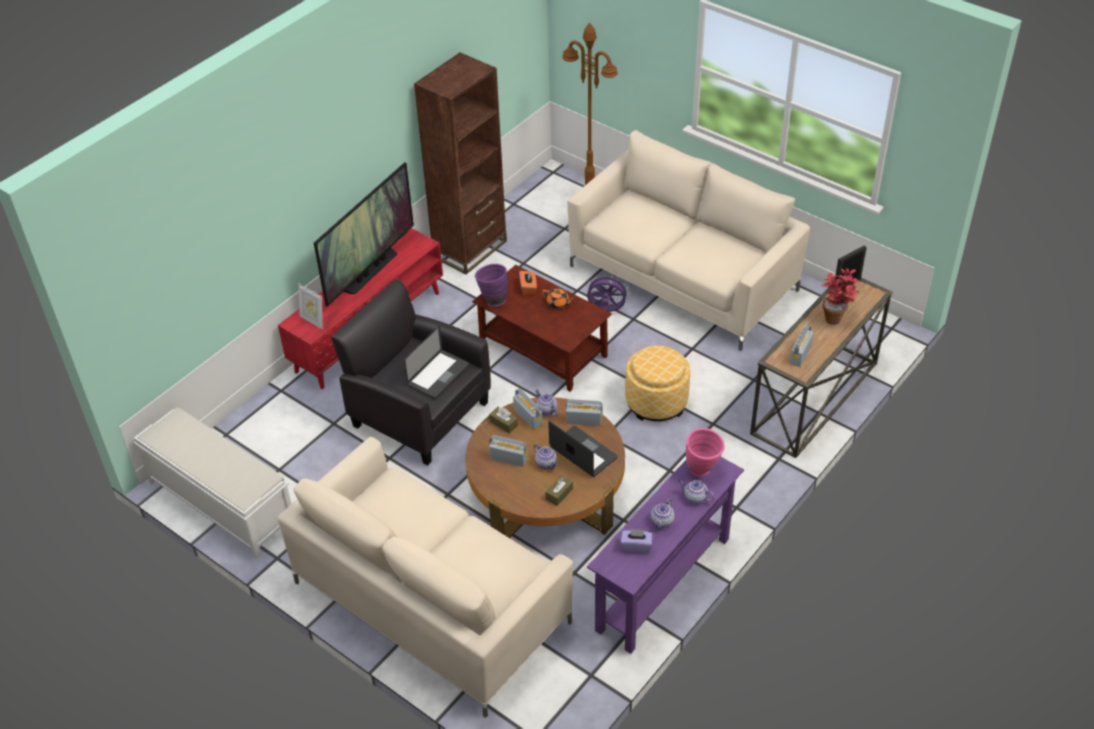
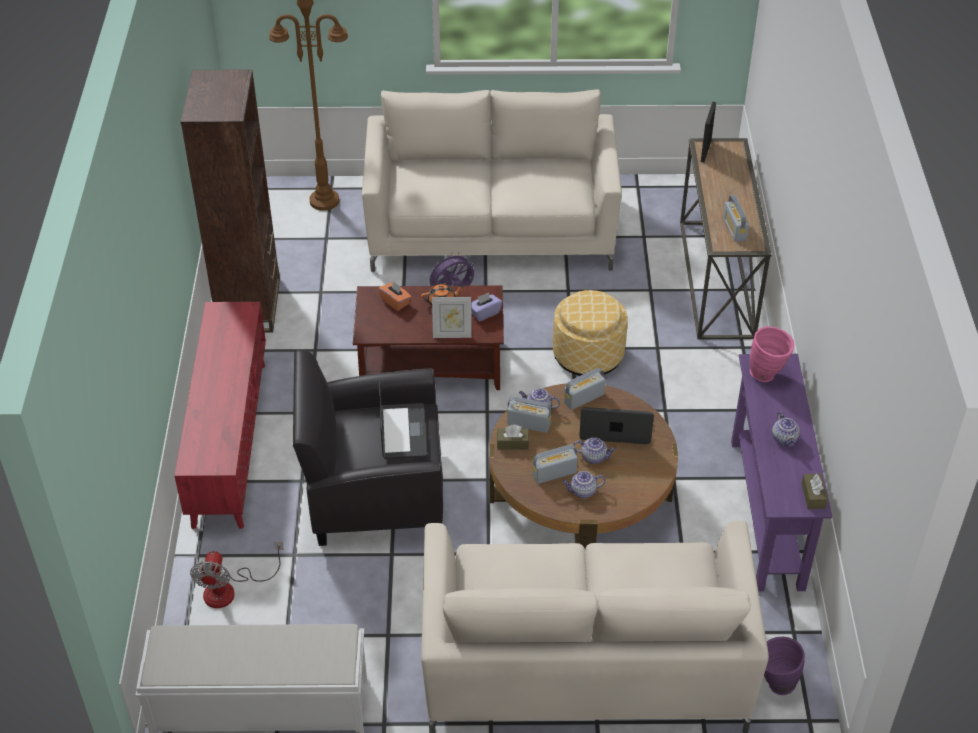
camera: 40 degrees left, 0 degrees up
picture frame [298,283,323,330] -> picture frame moved to [432,297,472,338]
television [314,162,414,306] -> none
purple vase [475,264,508,307] -> purple vase moved to [764,637,805,695]
brown tissue box [546,475,573,506] -> brown tissue box moved to [801,474,828,509]
purple tissue box [621,529,652,553] -> purple tissue box moved to [471,292,502,322]
teapot [679,479,715,505] -> teapot moved to [562,471,605,498]
potted plant [821,268,859,325] -> none
none -> fan [190,541,284,608]

